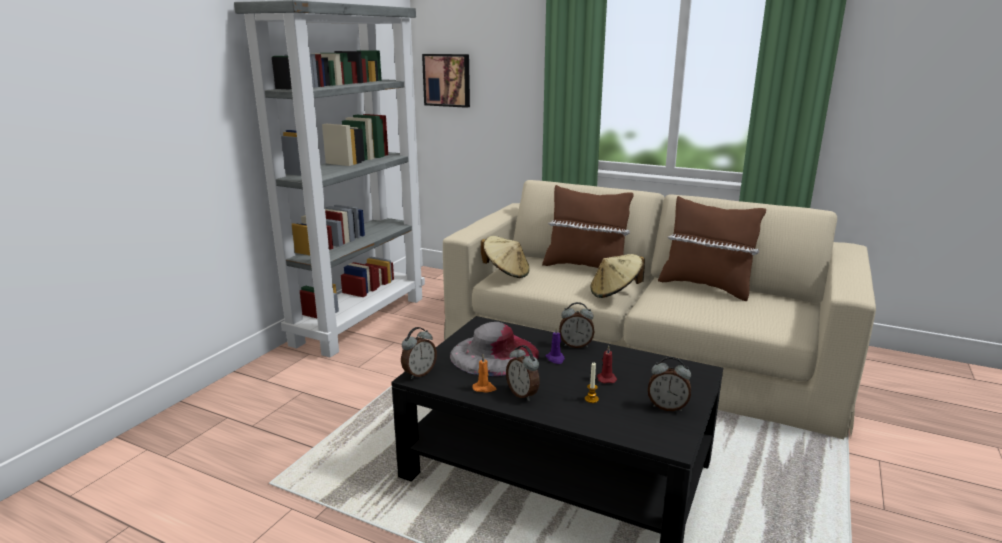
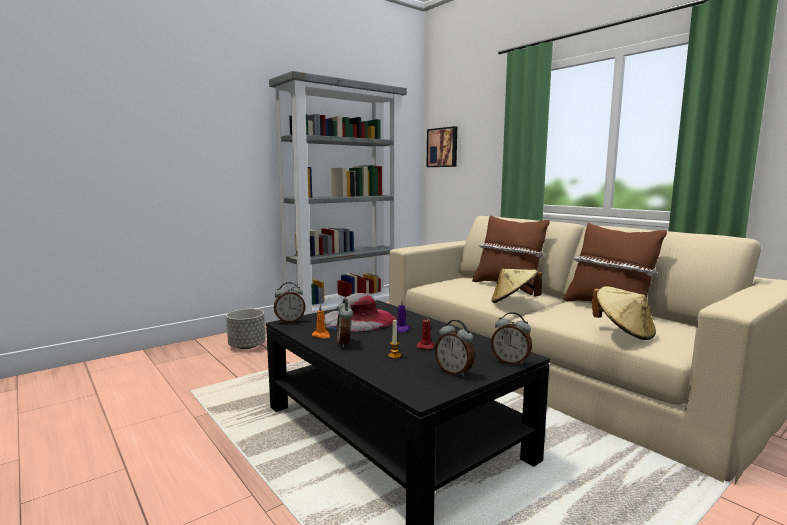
camera: 25 degrees right, 10 degrees down
beige hat [481,236,530,278] -> beige hat moved to [592,286,656,340]
alarm clock [559,302,595,348] -> alarm clock moved to [491,312,532,366]
none -> grey planter [226,309,265,349]

